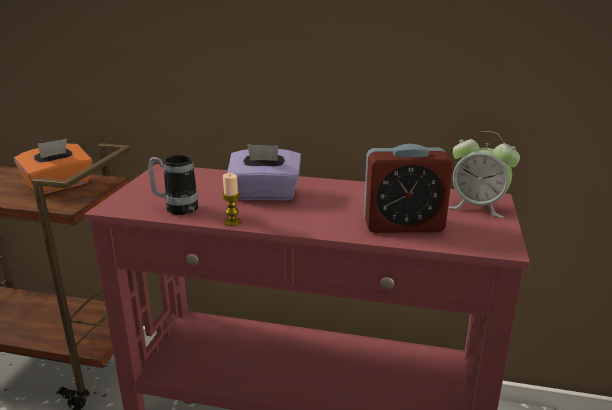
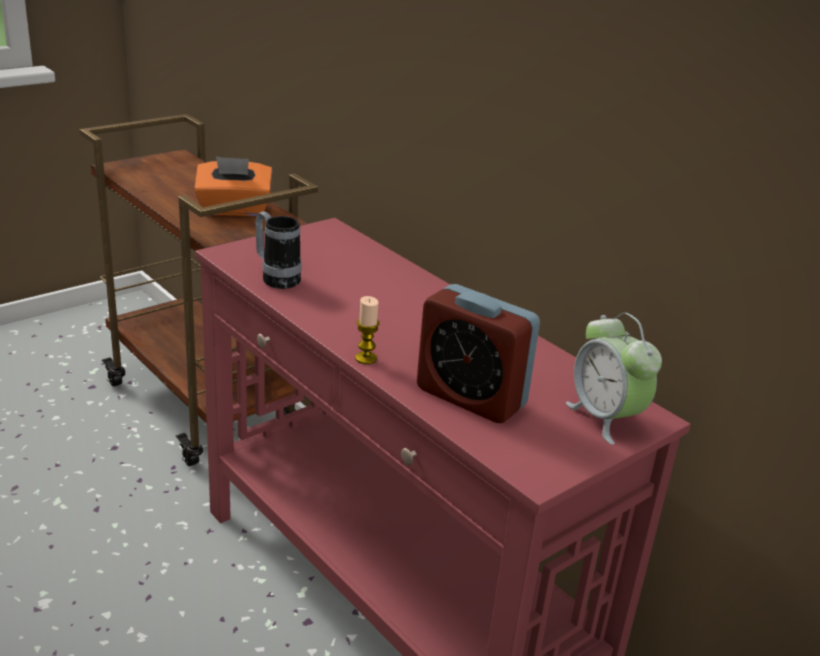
camera: 35 degrees right, 5 degrees up
candle [222,173,241,226] -> candle moved to [355,296,380,364]
purple tissue box [227,144,301,200] -> none

